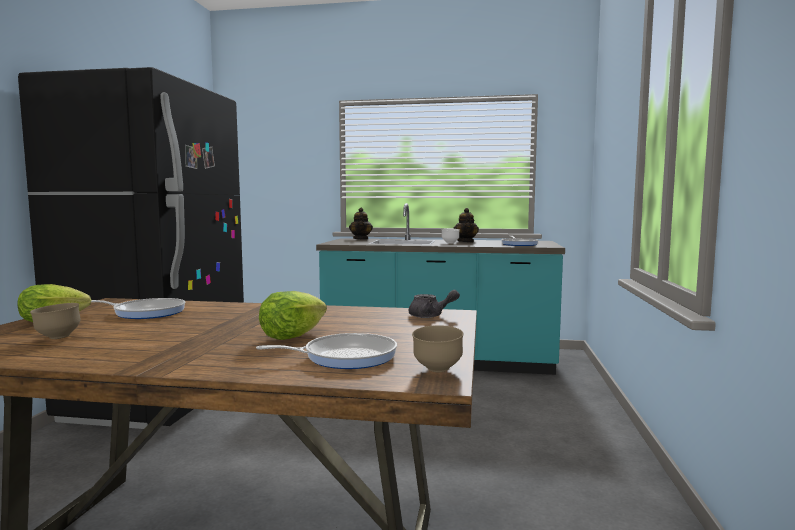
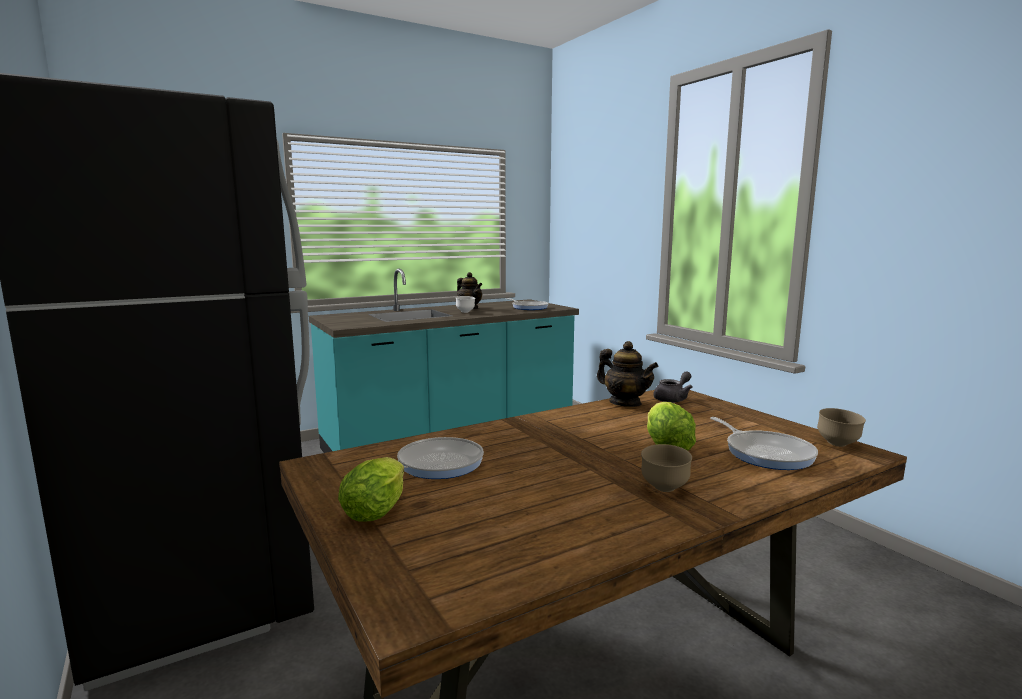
camera: 40 degrees left, 5 degrees up
brown bowl [30,303,81,339] -> brown bowl moved to [641,444,692,492]
frying pan [256,333,397,369] -> frying pan turned 120 degrees clockwise [710,417,818,470]
teapot [349,207,373,240] -> teapot moved to [597,341,659,407]

